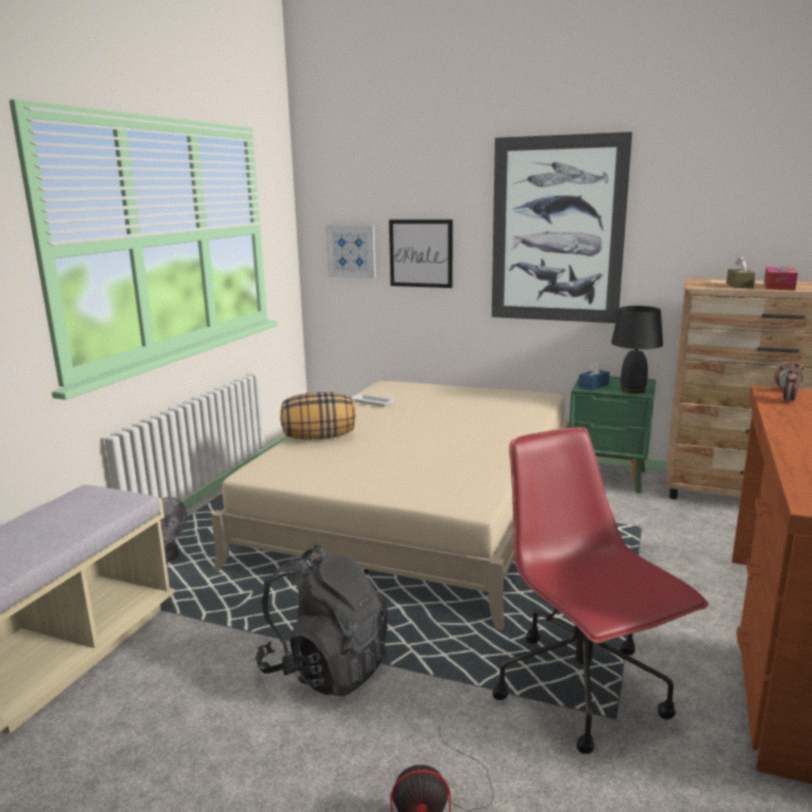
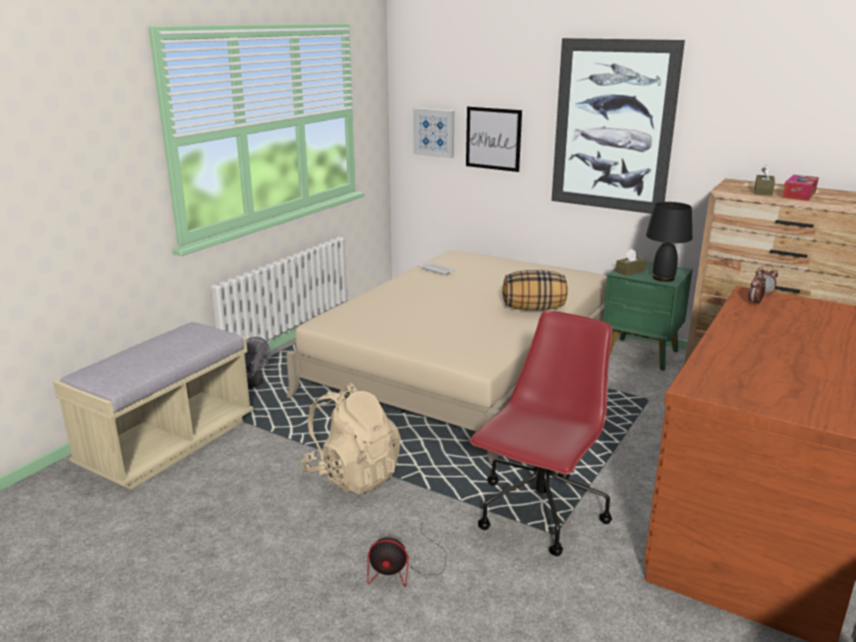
camera: 10 degrees right, 5 degrees up
black backpack [255,545,388,697] -> beige backpack [301,383,401,495]
pillow [280,392,356,440] -> pillow moved to [502,270,568,310]
red office chair [492,427,709,754] -> red office chair turned 45 degrees clockwise [470,311,612,556]
blue tissue box [578,360,610,390] -> brown tissue box [616,249,646,276]

